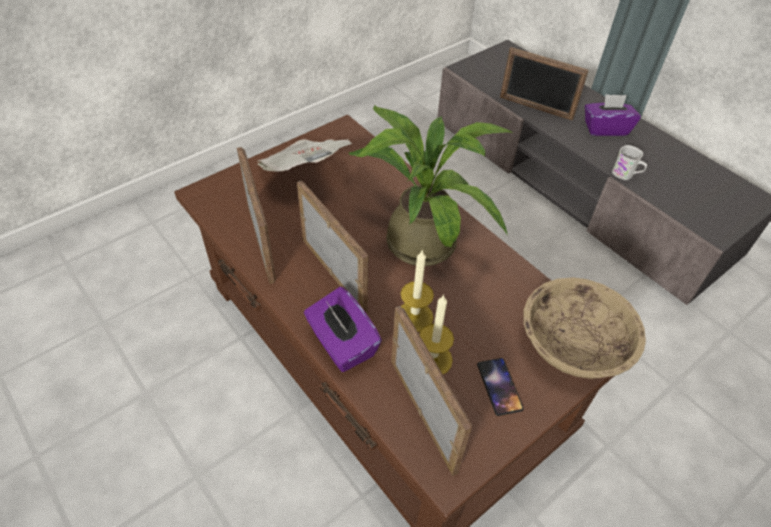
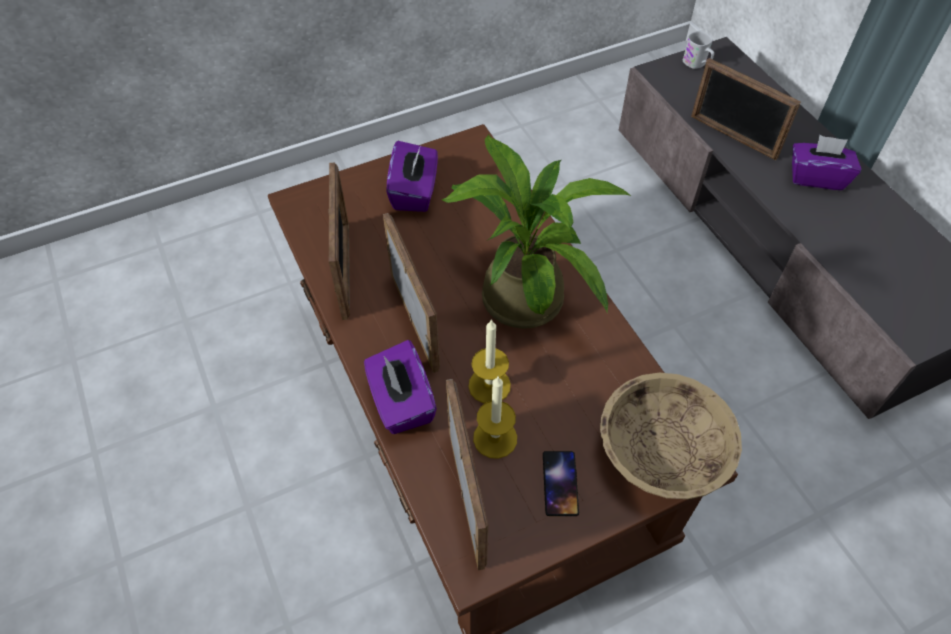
camera: 15 degrees right, 5 degrees up
newspaper [257,139,352,172] -> purple tissue box [386,141,438,212]
white mug [612,145,647,180] -> white mug moved to [683,31,714,69]

